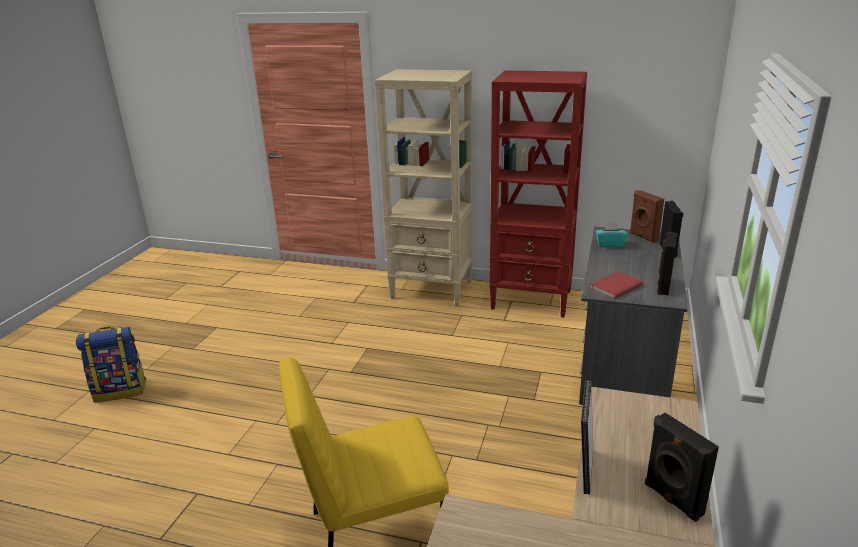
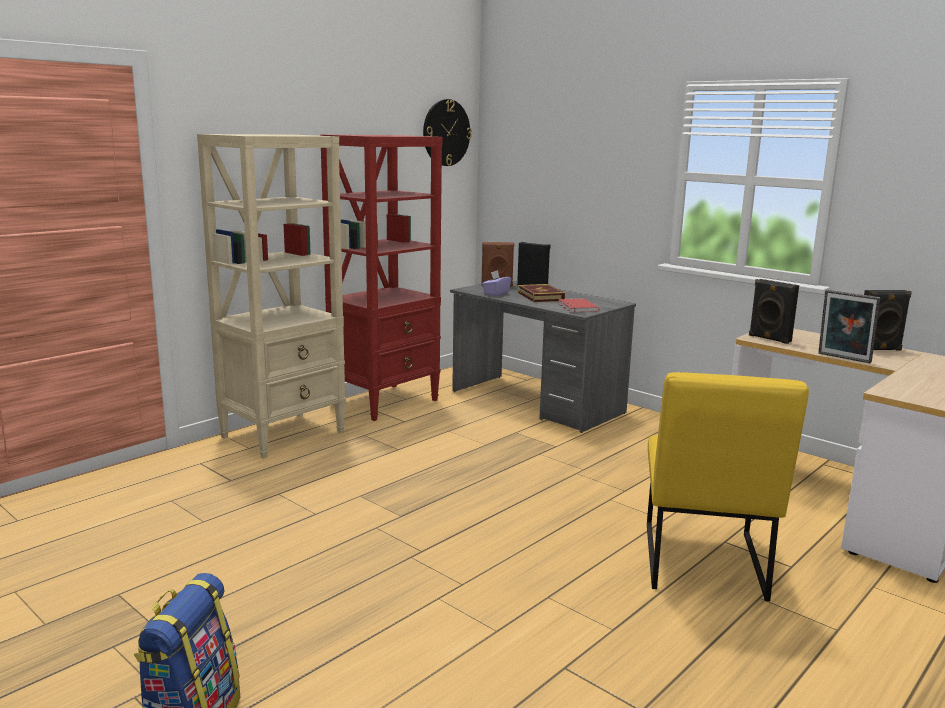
camera: 65 degrees left, 10 degrees down
turquoise tissue box [595,222,628,247] -> purple tissue box [482,270,511,296]
black speaker [657,231,678,295] -> black speaker moved to [749,279,799,344]
none -> wall clock [423,99,472,166]
none -> book [518,284,565,302]

